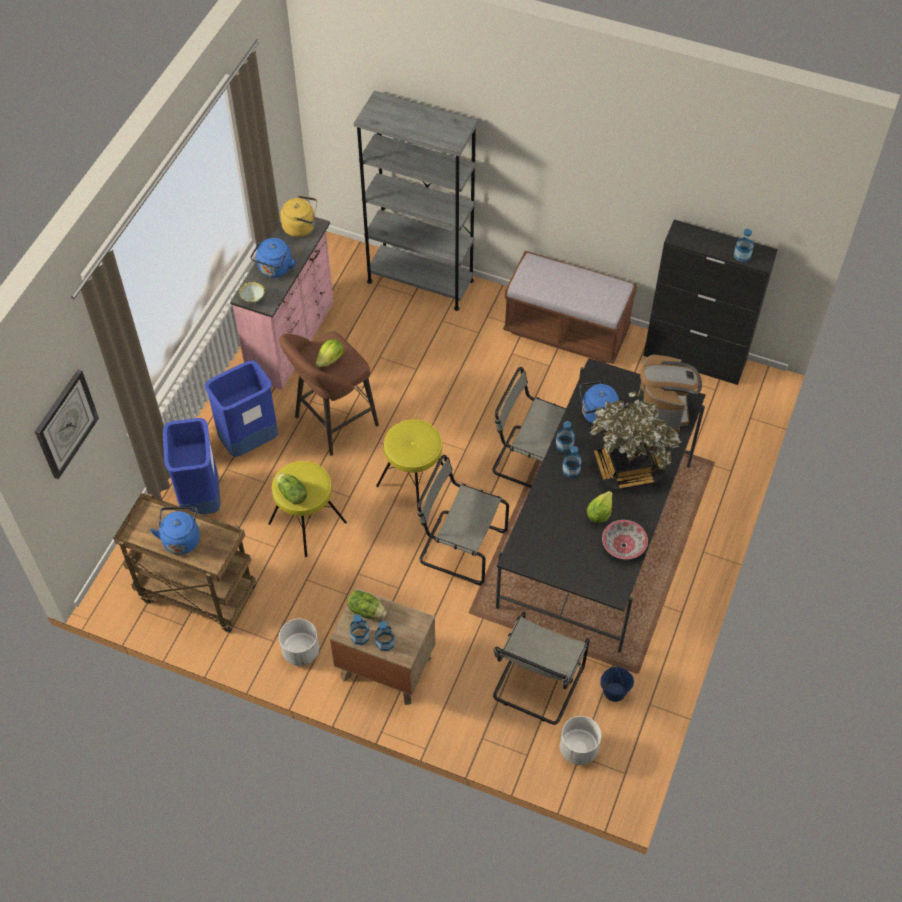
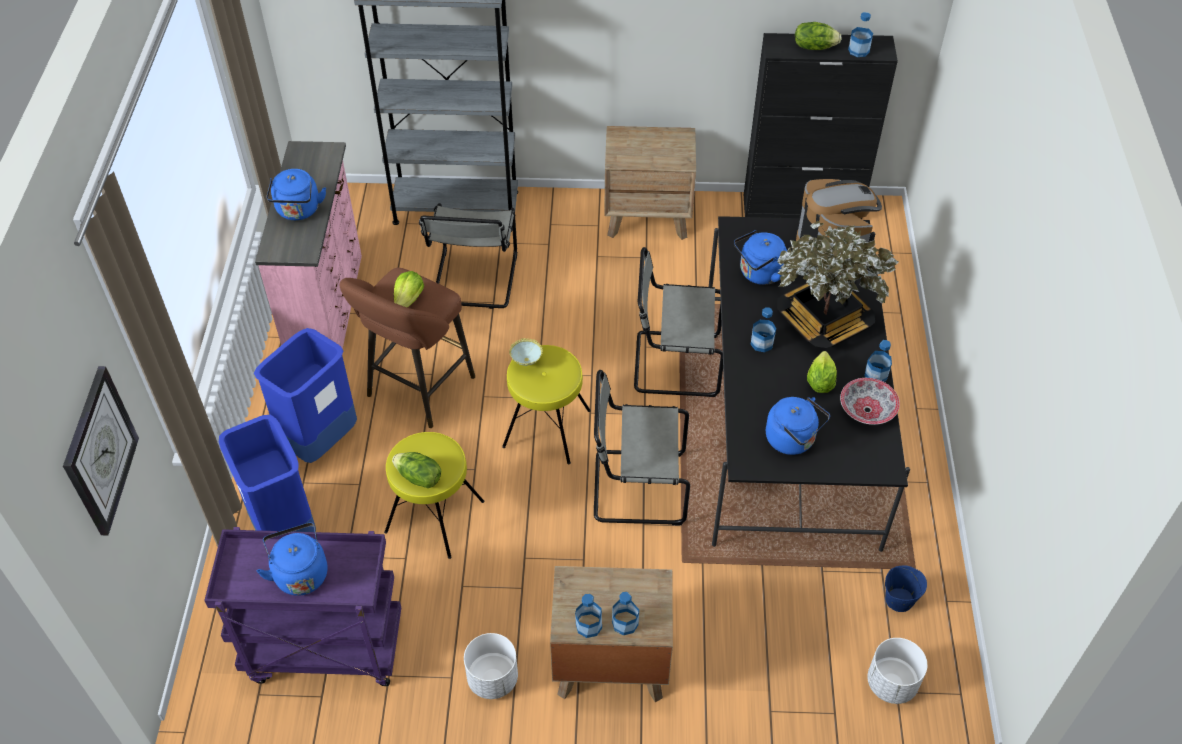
camera: 20 degrees left, 5 degrees down
brown cart [113,493,256,633] -> purple cart [204,527,401,686]
bowl [239,282,264,303] -> bowl moved to [509,338,543,366]
yellow kettle [280,195,317,237] -> none
lettuce [347,590,387,619] -> lettuce moved to [795,22,842,50]
grey chair [493,612,590,725] -> grey chair moved to [419,203,517,309]
brown bench [503,251,637,364] -> brown nightstand [604,126,696,240]
bottle [556,421,575,452] -> bottle moved to [864,340,892,382]
none -> blue kettle [766,397,830,455]

